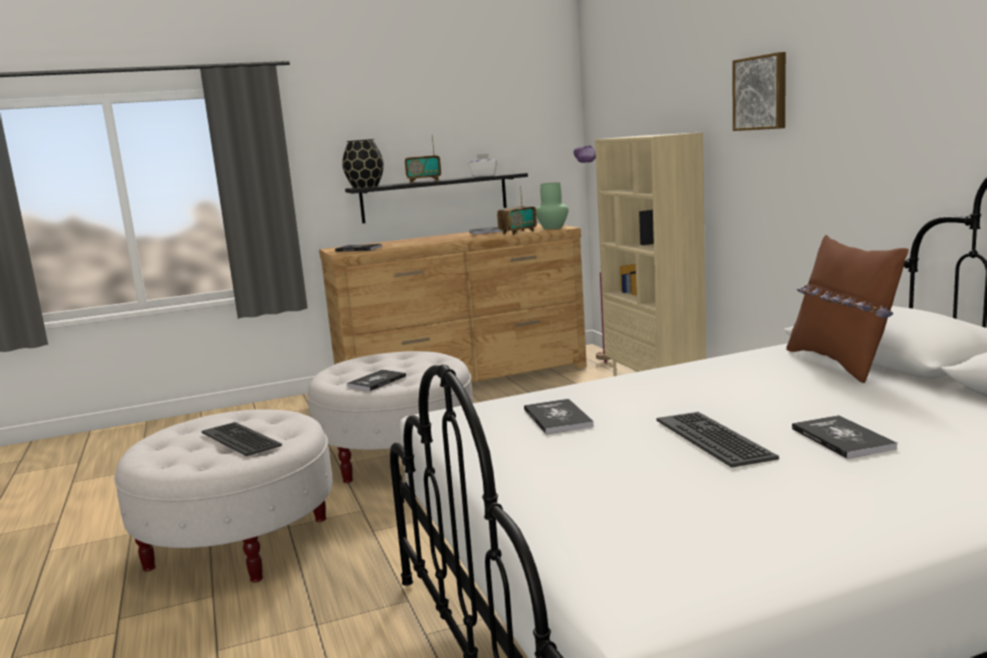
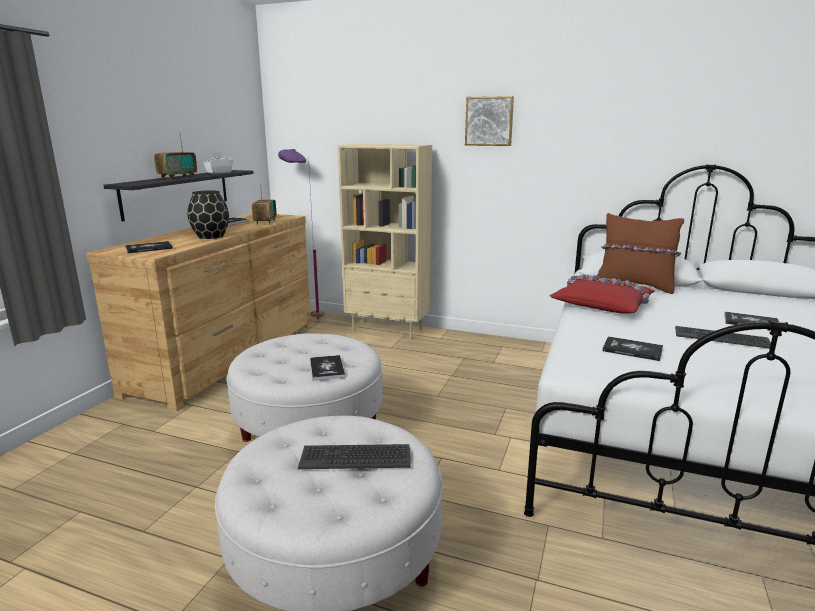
camera: 50 degrees left, 5 degrees up
black vase [342,139,384,188] -> black vase moved to [187,191,229,239]
green vase [536,182,569,229] -> none
none -> red pillow [550,275,655,314]

